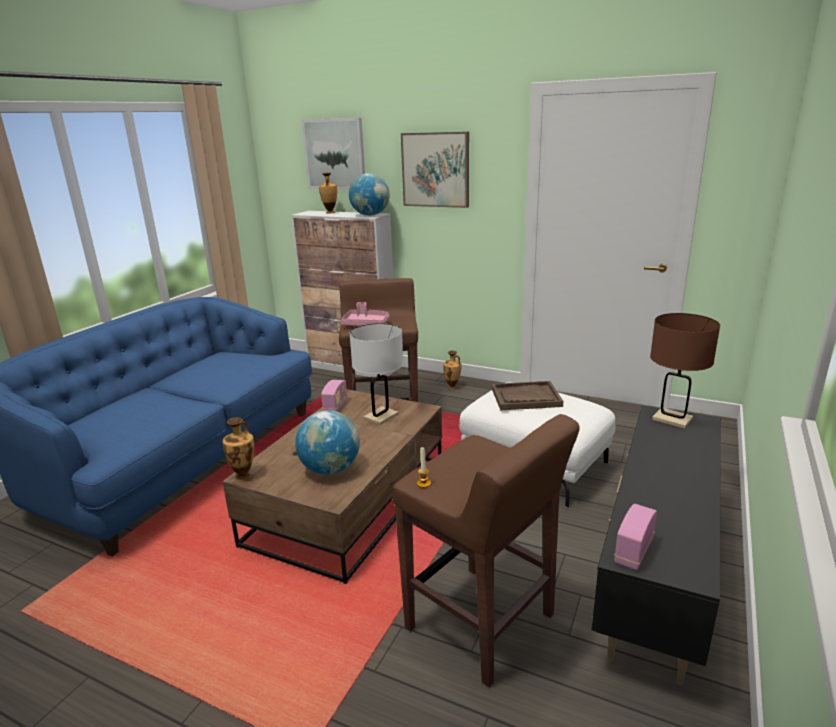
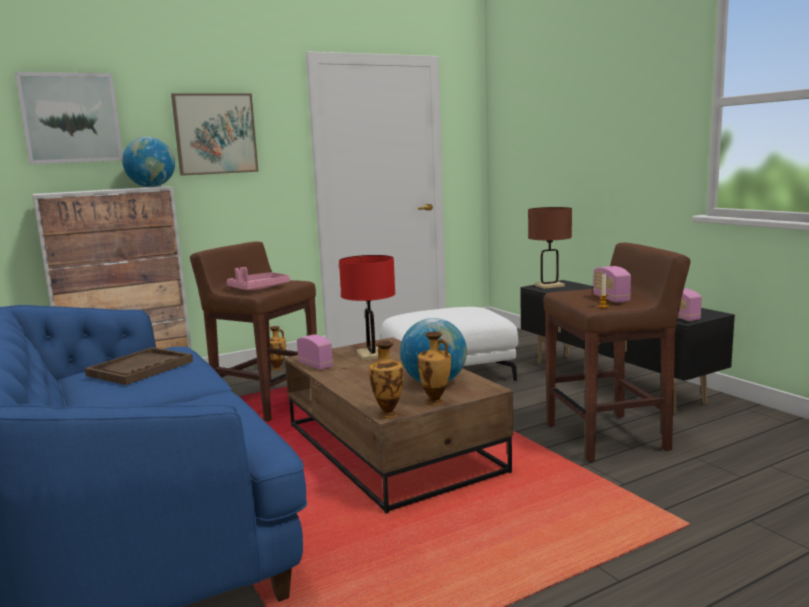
camera: 55 degrees left, 10 degrees down
vase [319,172,337,213] -> vase moved to [418,331,451,405]
white table lamp [349,323,404,425] -> red table lamp [339,255,395,361]
brown tray [492,381,563,410] -> brown tray moved to [85,347,193,385]
none -> radio [593,266,631,303]

